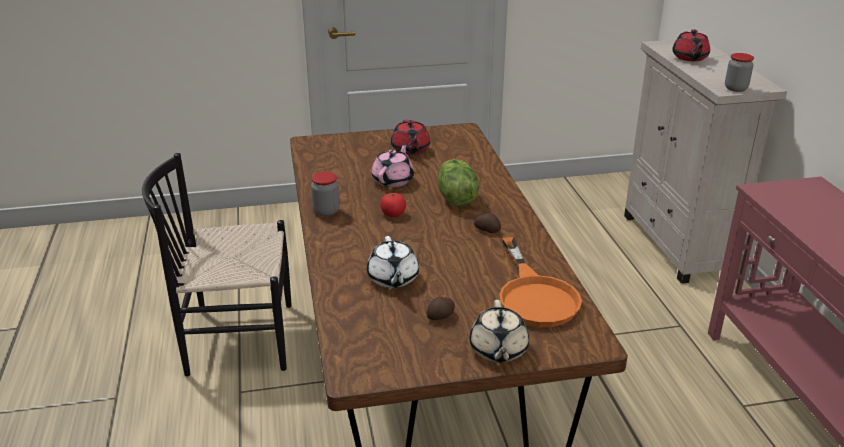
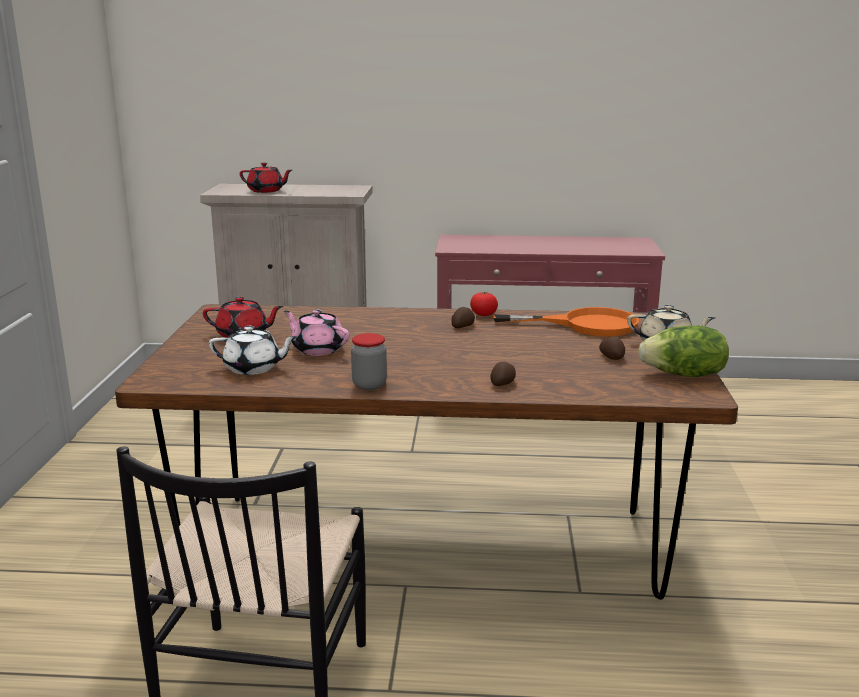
camera: 75 degrees left, 10 degrees down
white teapot [367,236,419,288] -> white teapot moved to [209,326,297,375]
tomato [380,193,406,217] -> tomato moved to [470,292,498,316]
lettuce [438,159,479,206] -> lettuce moved to [638,325,729,377]
jar [725,53,754,92] -> none
none -> potato [490,362,516,386]

